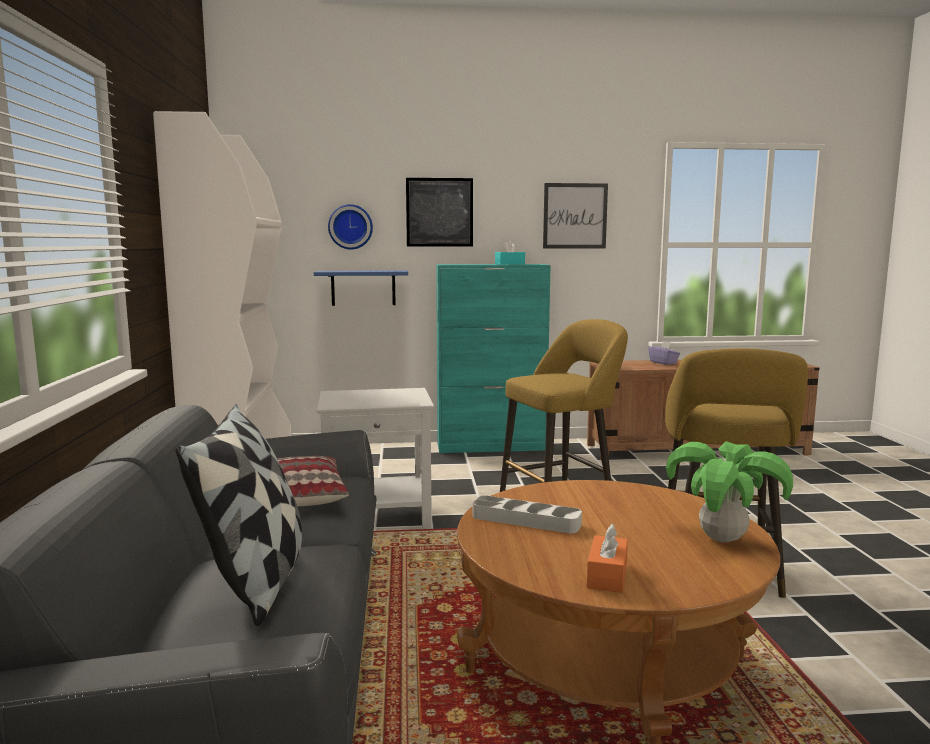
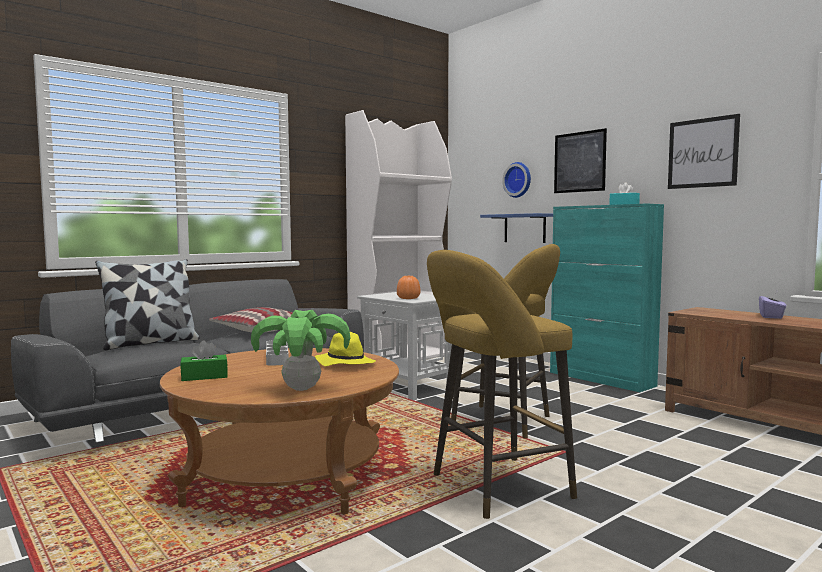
camera: 55 degrees right, 5 degrees down
orange tissue box [587,524,628,593] -> green tissue box [180,340,228,381]
none -> yellow hat [315,332,376,366]
none -> orange vase [397,276,420,299]

